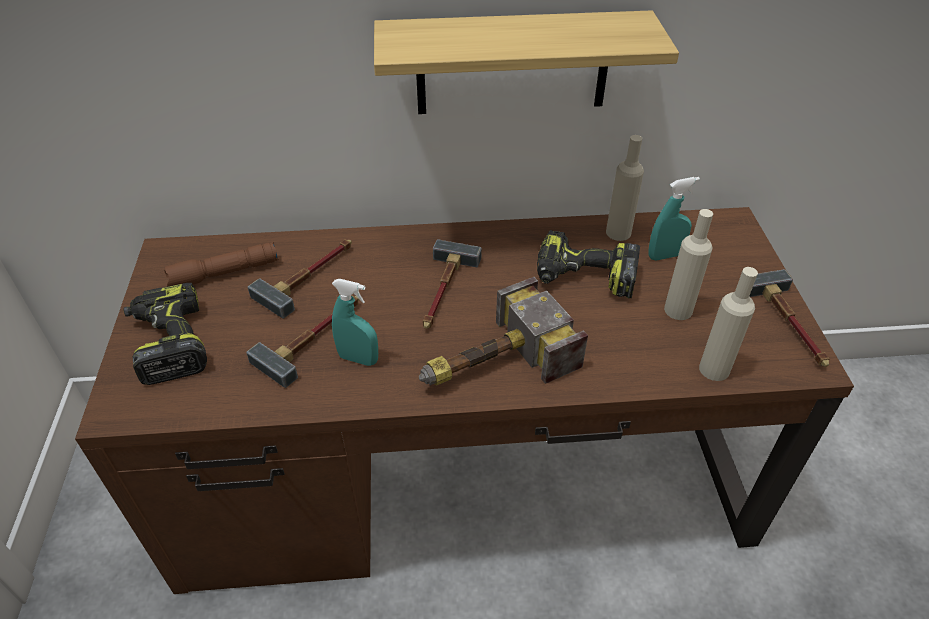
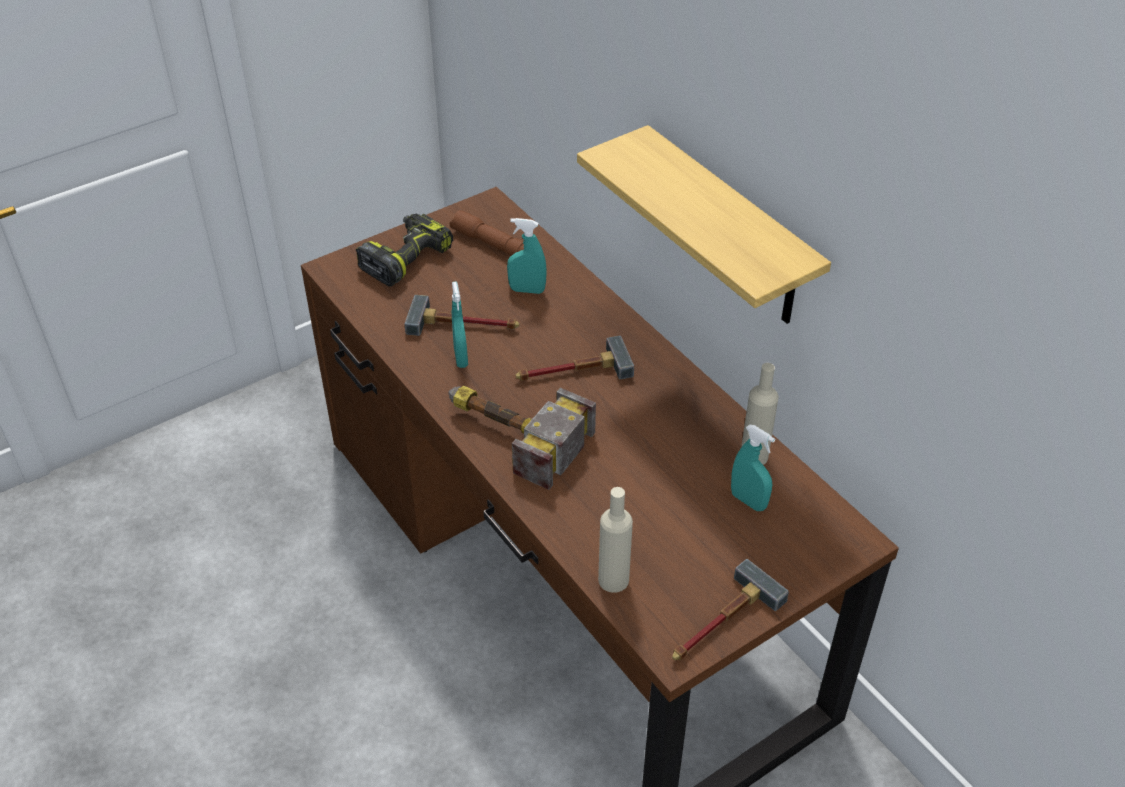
camera: 60 degrees right, 0 degrees up
hammer [248,239,352,319] -> turquoise spray bottle [507,218,547,294]
power drill [537,230,640,298] -> none
beige bottle [664,209,713,320] -> none

